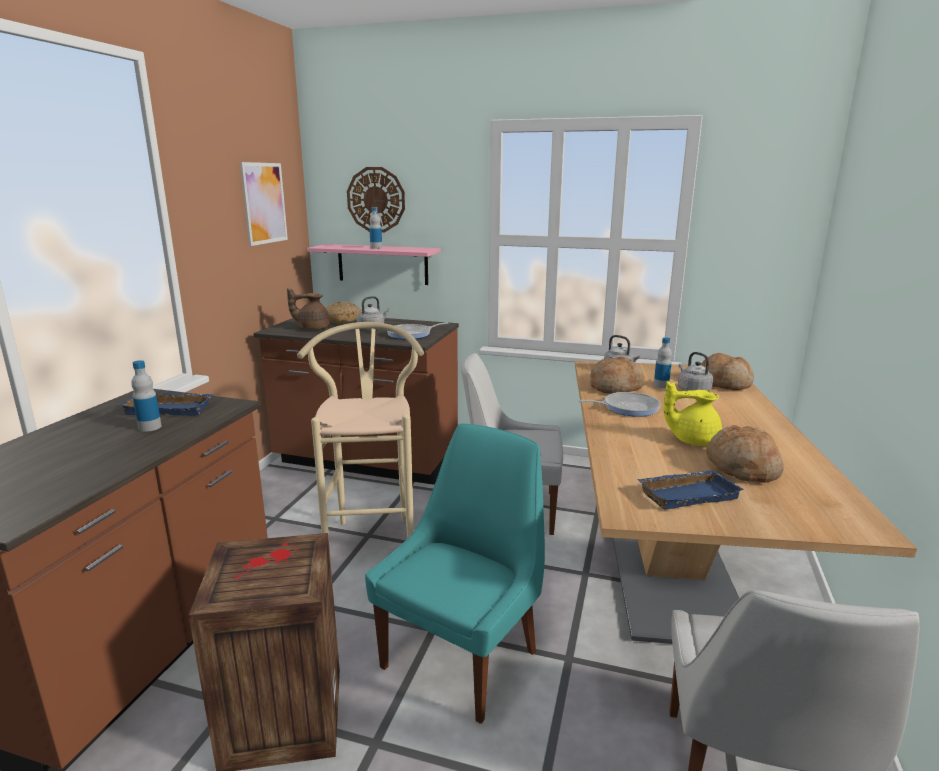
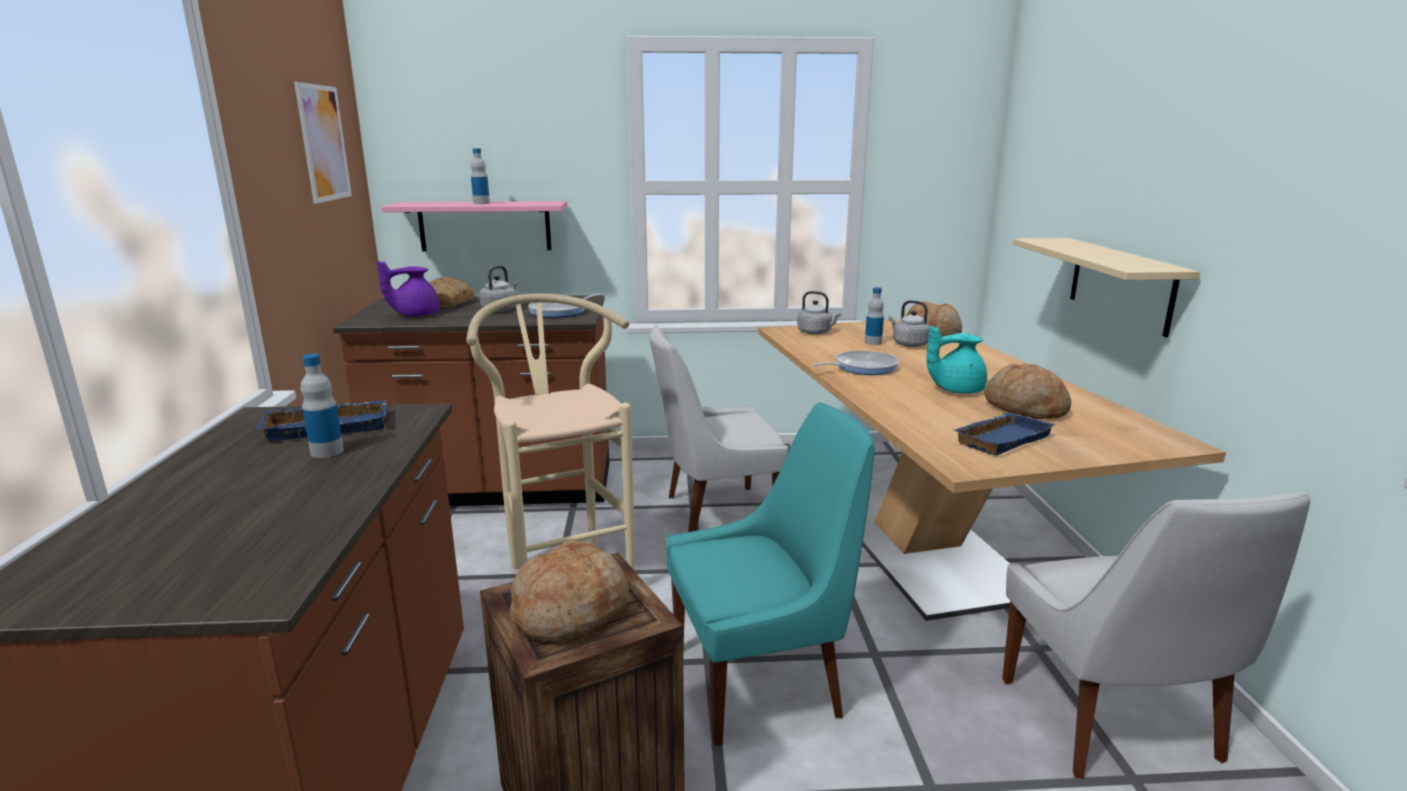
camera: 20 degrees left, 0 degrees up
brown teapot [287,288,330,330] -> purple teapot [377,261,439,317]
wall clock [347,167,405,232] -> none
turquoise chair [365,424,545,724] -> turquoise chair turned 60 degrees clockwise [666,403,875,746]
bread [590,357,644,394] -> bread moved to [510,541,629,642]
yellow teapot [664,381,722,446] -> turquoise teapot [926,326,987,394]
none -> beige shelf [1013,238,1200,337]

